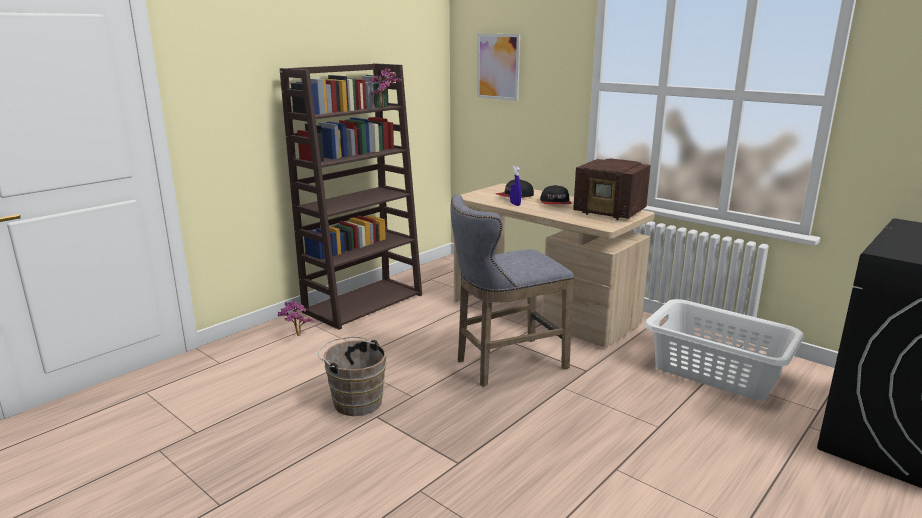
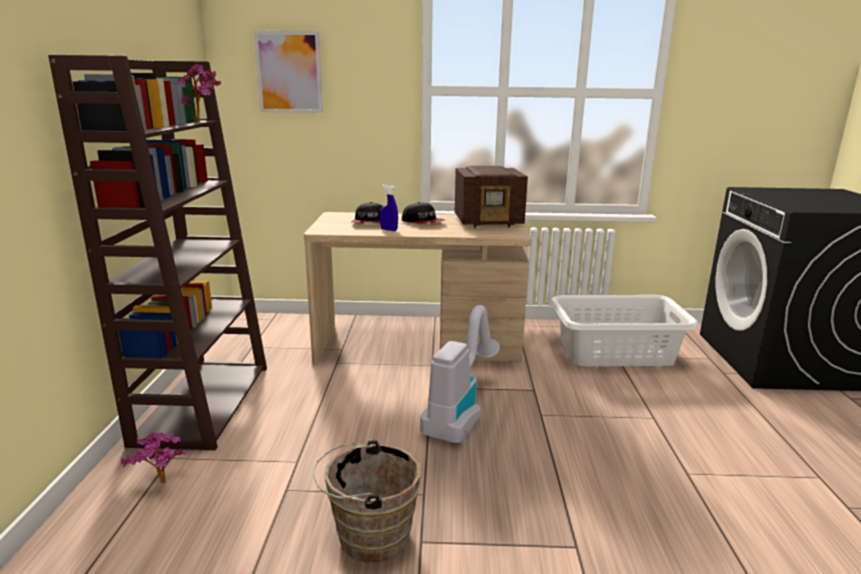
camera: 40 degrees left, 0 degrees up
grey stool [450,194,574,387] -> vacuum cleaner [420,305,500,444]

